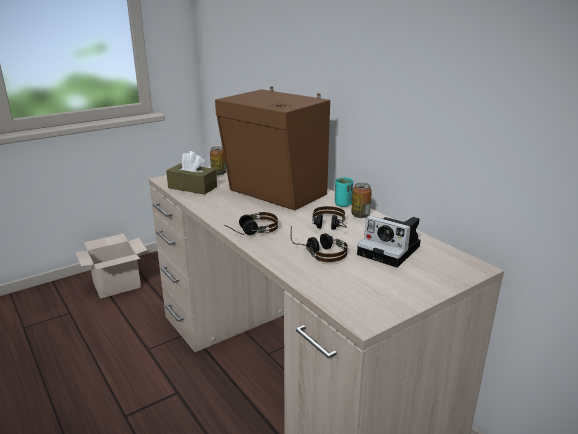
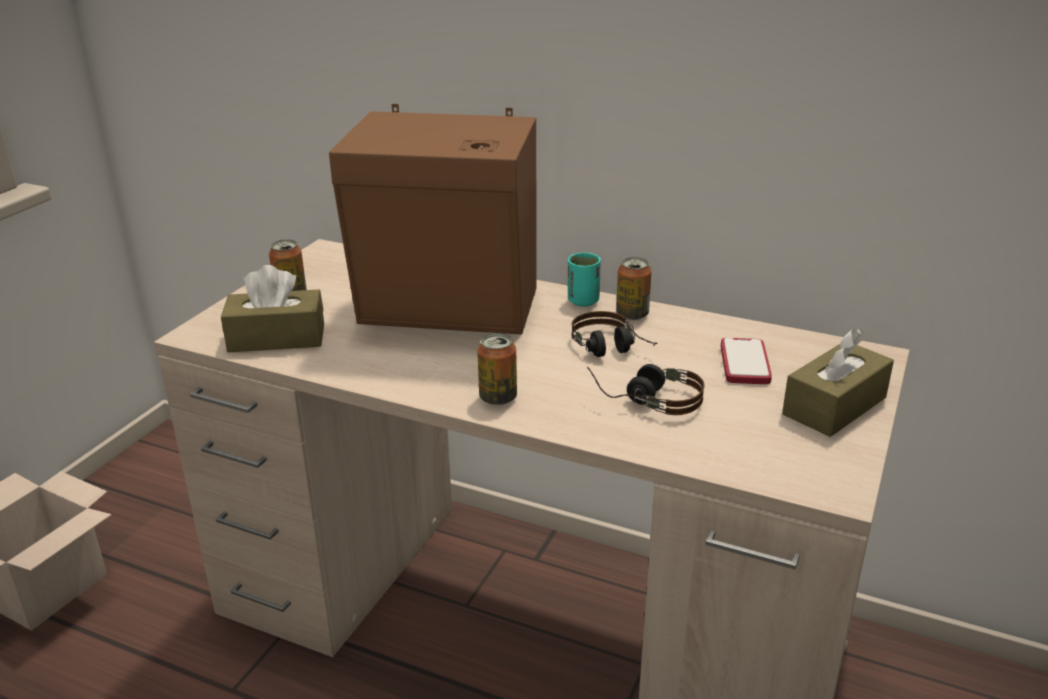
camera: 30 degrees left, 5 degrees up
headphones [224,212,278,235] -> can [477,333,517,405]
camera [357,216,421,268] -> phone [721,338,772,384]
none -> brown tissue box [782,329,894,437]

